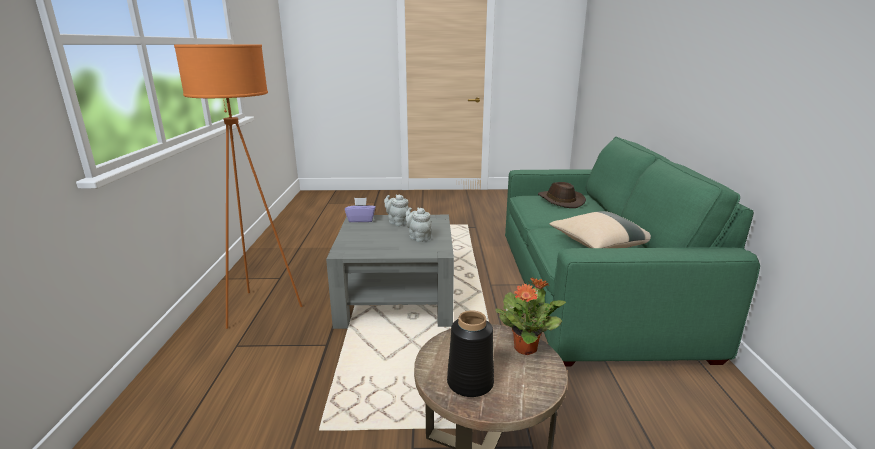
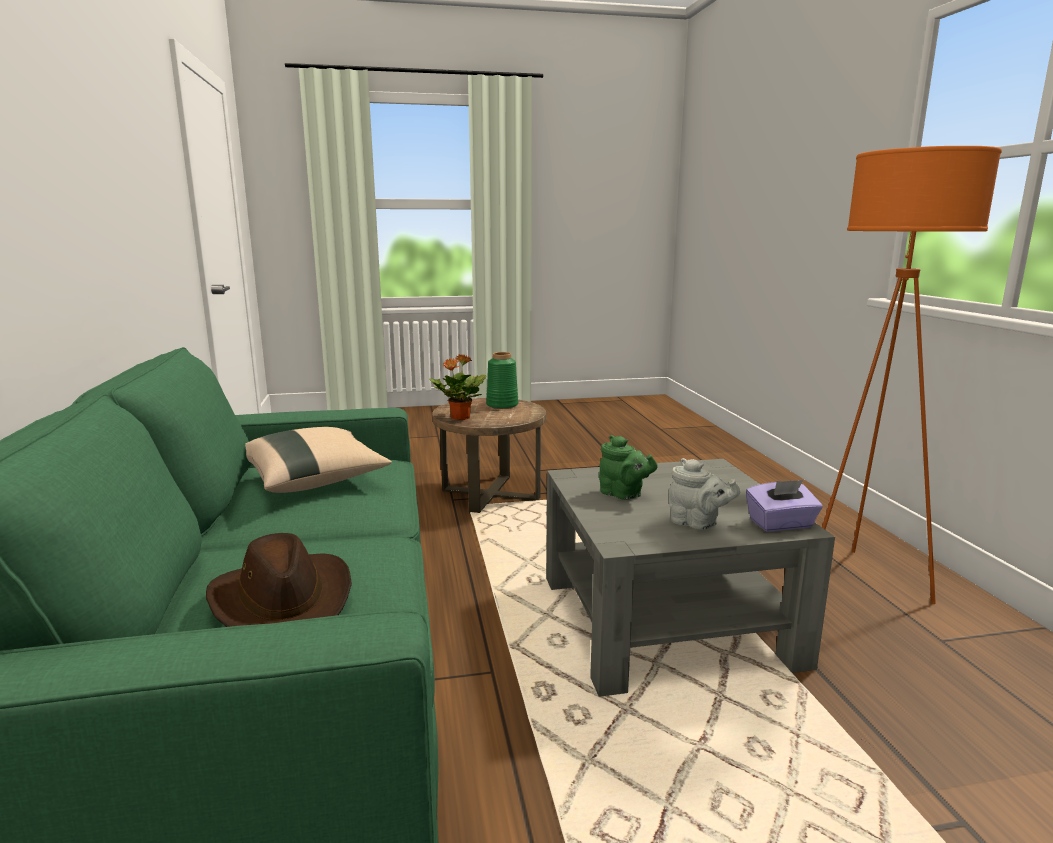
camera: 170 degrees right, 5 degrees down
grey teapot [406,207,431,242] -> green teapot [599,435,658,500]
black vase [447,310,494,397] -> green vase [486,352,518,409]

